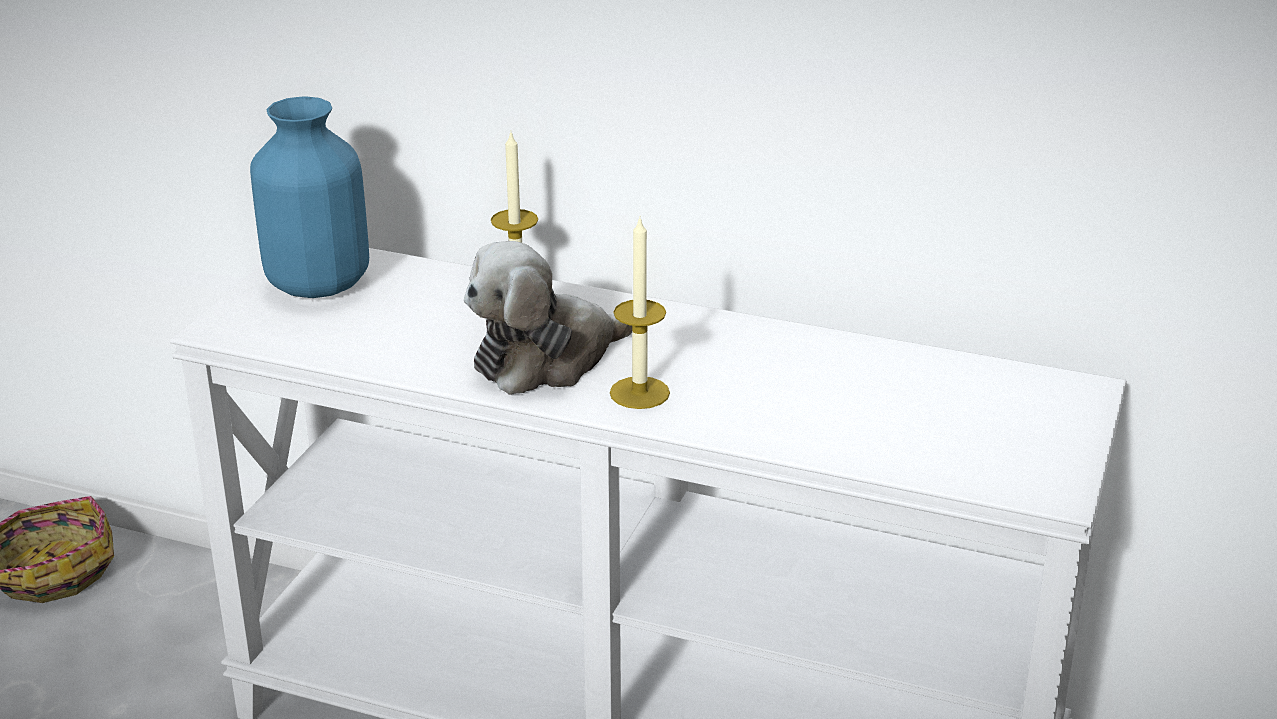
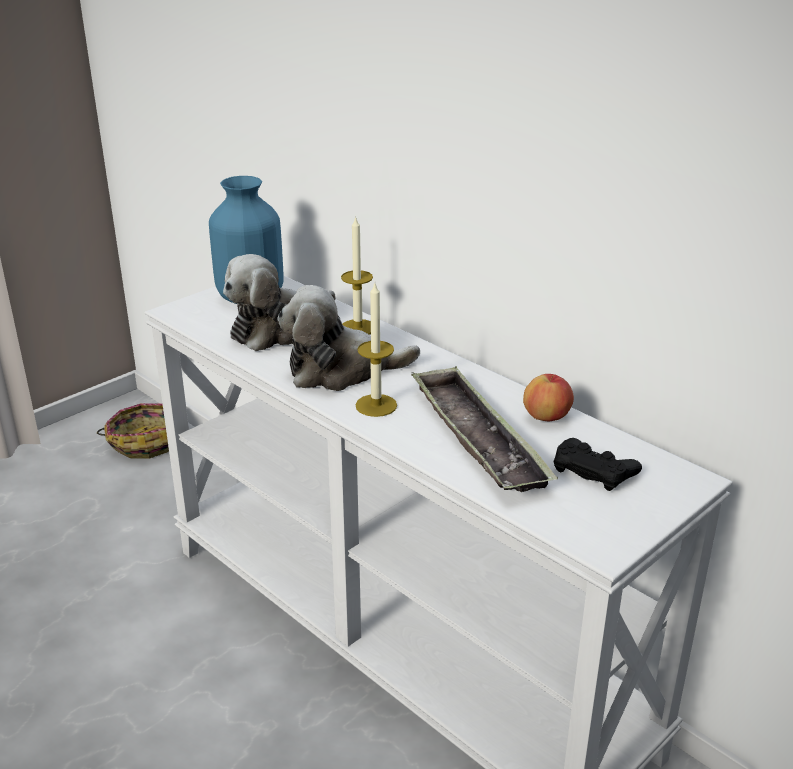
camera: 25 degrees right, 0 degrees up
none -> plush toy [223,254,336,351]
none -> tray [411,366,558,492]
none -> apple [523,374,574,421]
none -> black game controller [554,438,642,491]

